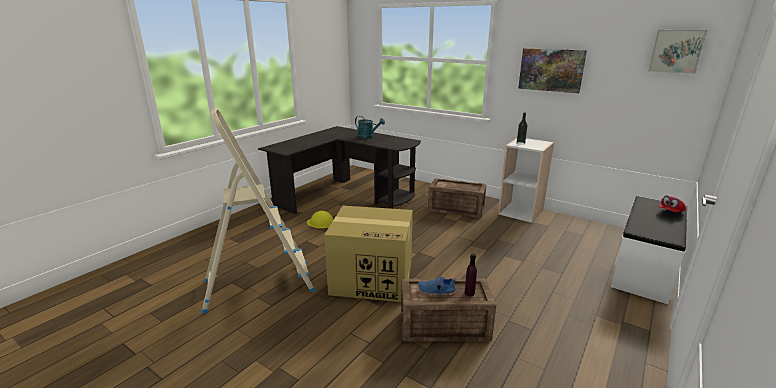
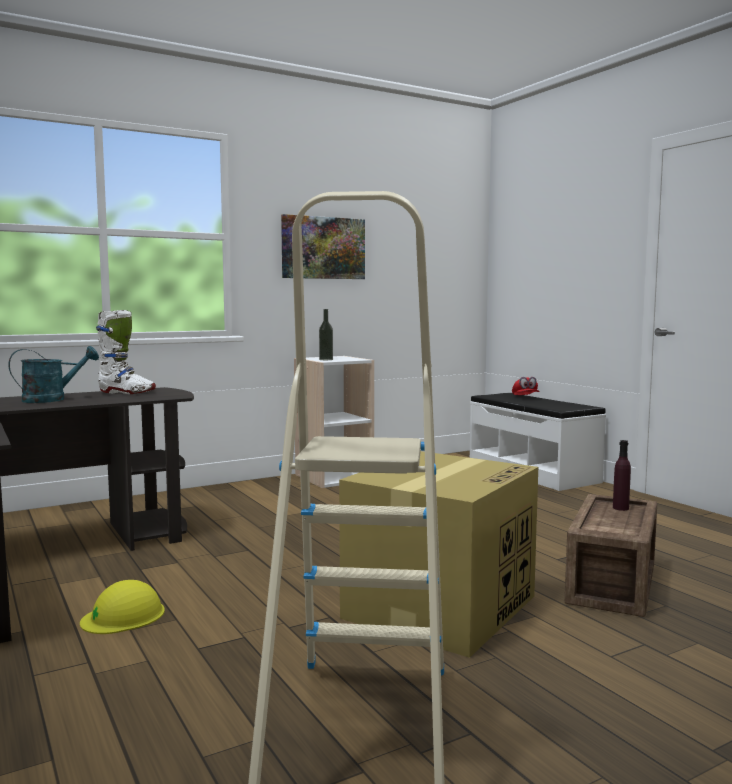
camera: 65 degrees left, 15 degrees down
blue shoe [418,276,456,296] -> none
crate [428,178,486,218] -> none
picture [648,30,707,74] -> none
none -> white boot [96,310,156,394]

